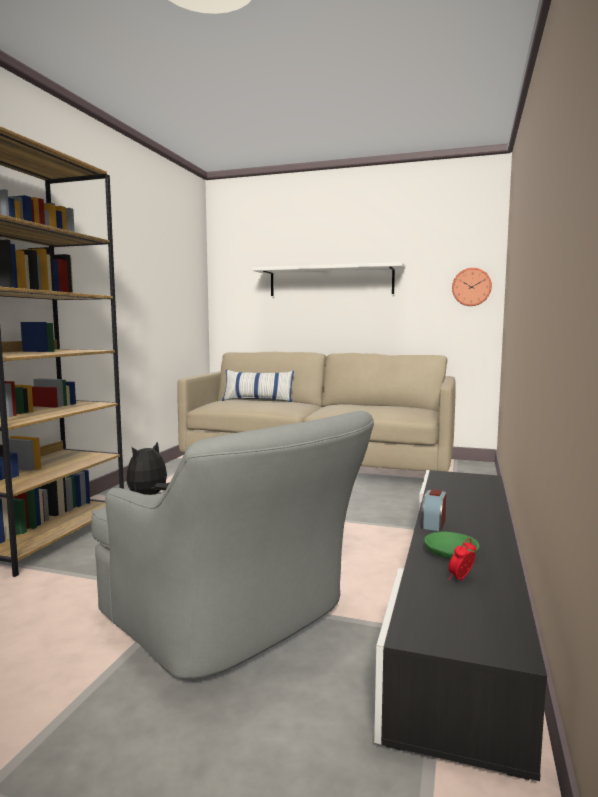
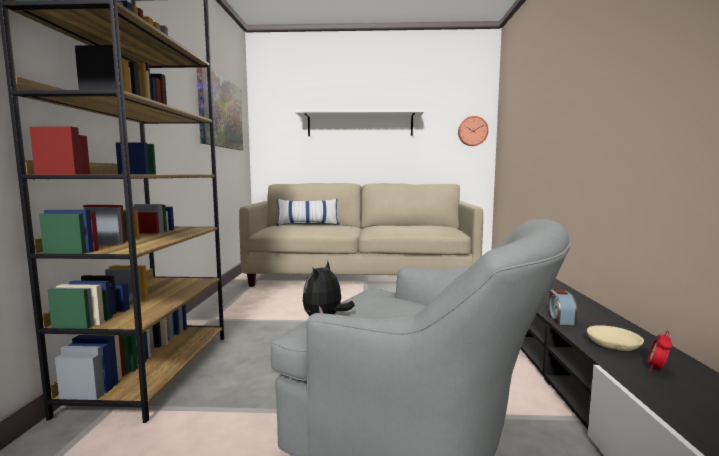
camera: 15 degrees left, 0 degrees up
green bowl [424,532,480,560] -> beige bowl [587,325,644,351]
none -> picture [197,67,243,150]

